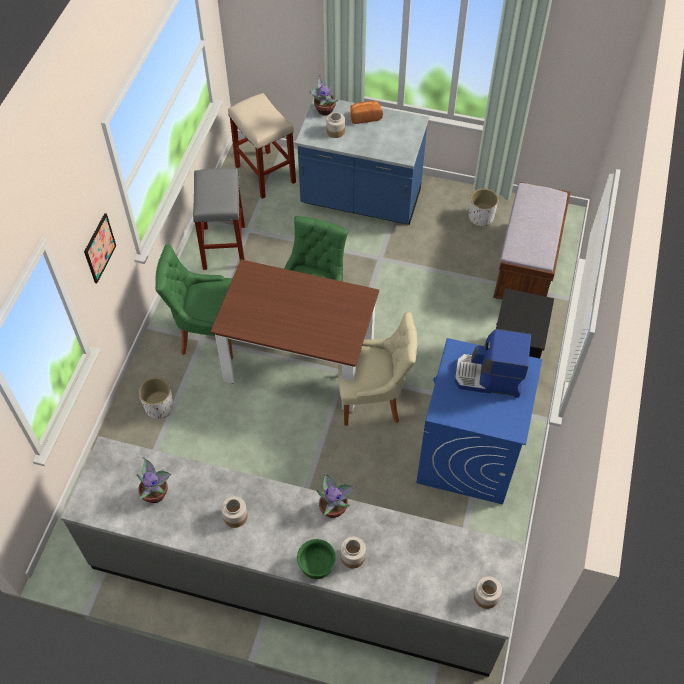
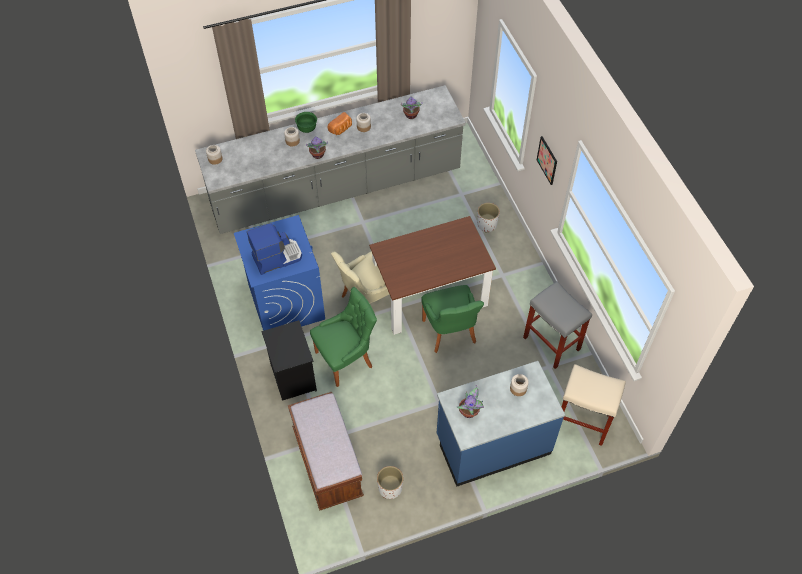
camera: 145 degrees right, 0 degrees up
green chair [155,244,233,359] -> green chair moved to [310,287,377,387]
potted plant [310,74,338,115] -> potted plant moved to [457,385,484,418]
bread [350,101,383,124] -> bread moved to [328,112,352,135]

